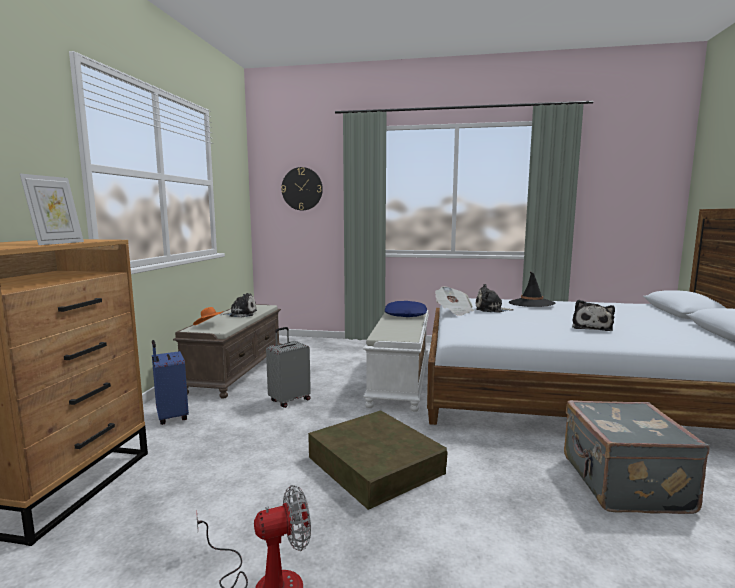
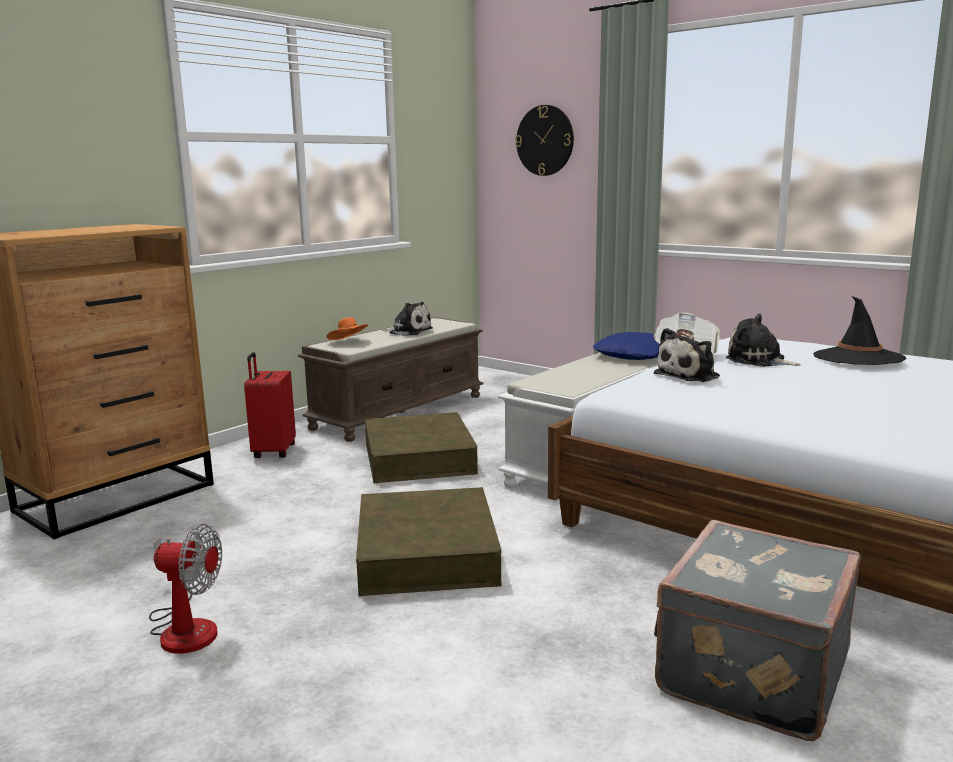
camera: 30 degrees right, 5 degrees up
picture frame [20,174,84,245] -> none
blue suitcase [152,340,189,425] -> red suitcase [244,352,296,458]
grey suitcase [266,327,311,408] -> brown storage box [365,412,478,483]
plush toy [572,300,615,331] -> plush toy moved to [654,328,720,382]

